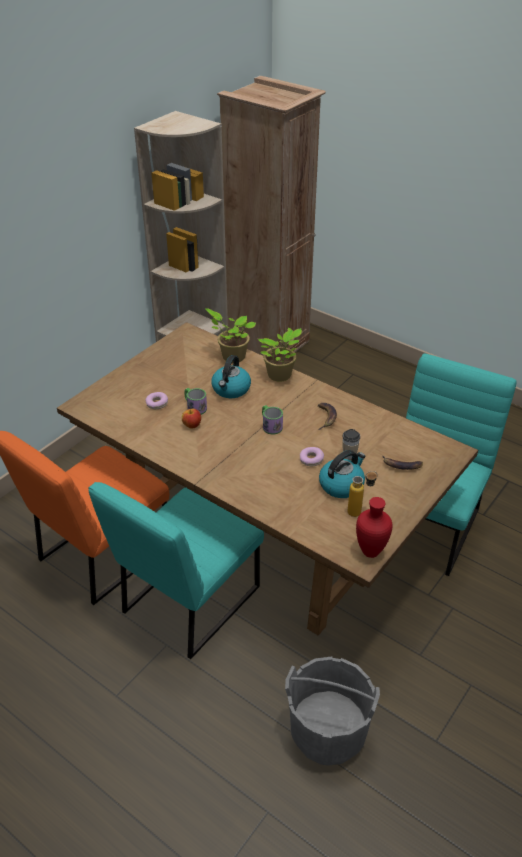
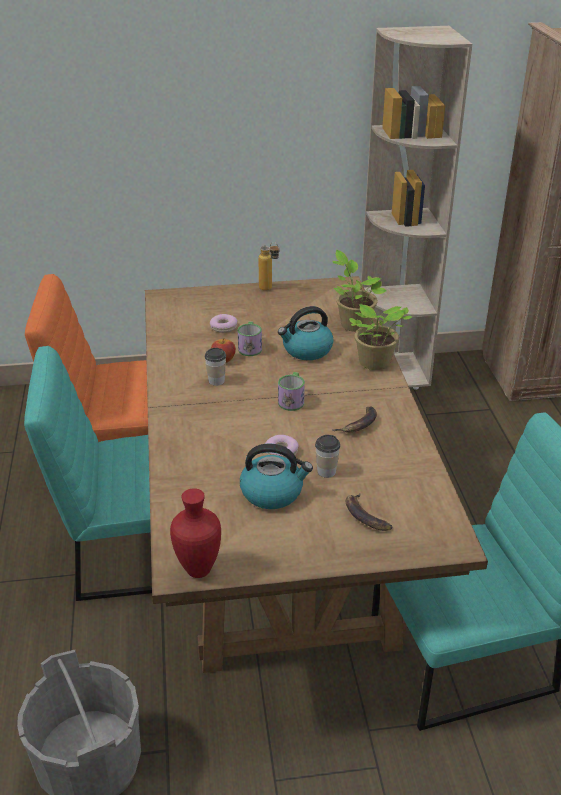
camera: 45 degrees right, 5 degrees down
bottle [348,471,378,517] -> bottle moved to [258,242,280,291]
none -> cup [204,348,226,386]

